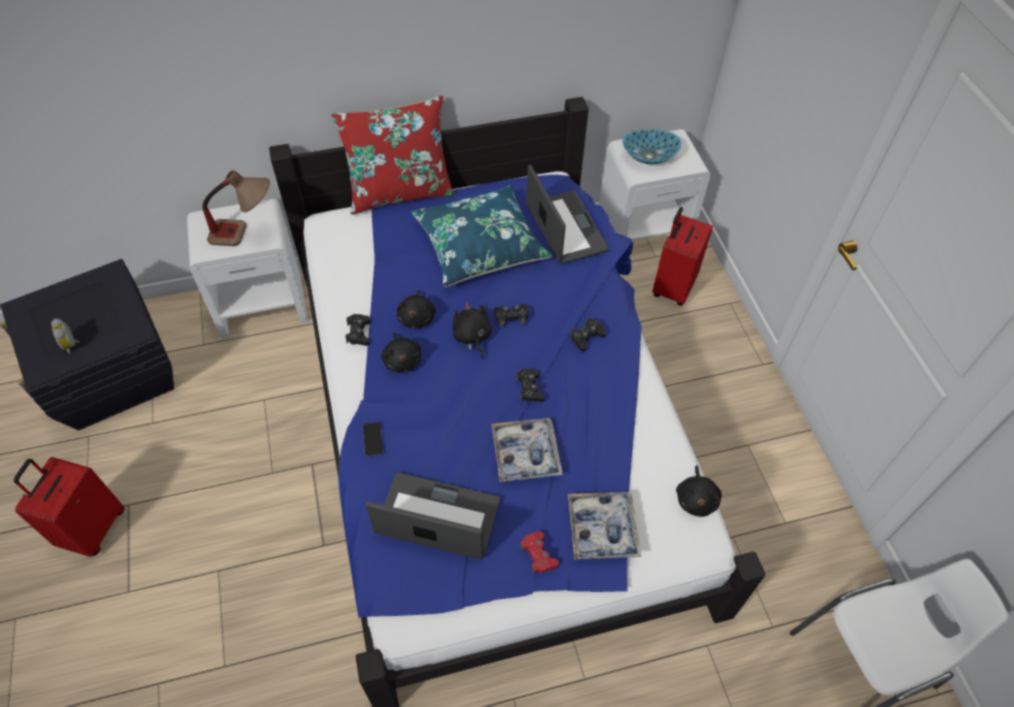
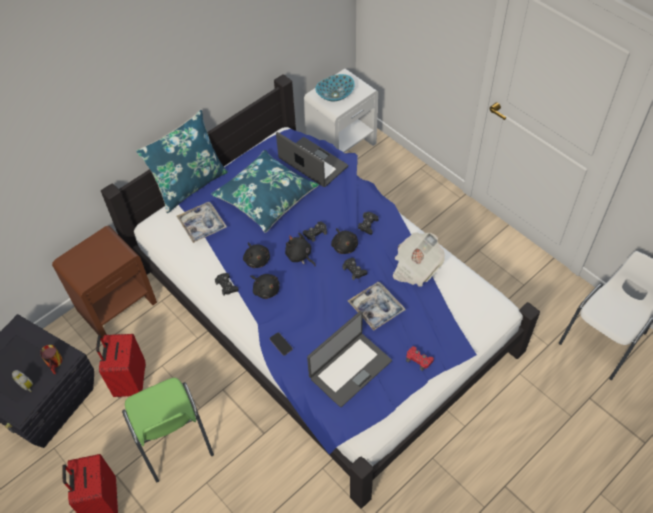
camera: 25 degrees left, 0 degrees up
white nightstand [187,199,308,339] -> brown nightstand [52,226,157,339]
table lamp [203,170,270,246] -> none
red pillow [331,95,455,214] -> blue pillow [136,110,228,213]
laptop [366,472,500,560] -> laptop turned 150 degrees clockwise [307,311,392,407]
tray [568,492,641,560] -> tray moved to [177,202,227,243]
red suitcase [652,207,713,306] -> red suitcase moved to [96,334,146,397]
black plush toy [676,465,722,517] -> black plush toy moved to [331,228,358,254]
none -> mug [40,345,62,374]
none -> green chair [122,378,214,482]
none -> newspaper [393,232,445,286]

